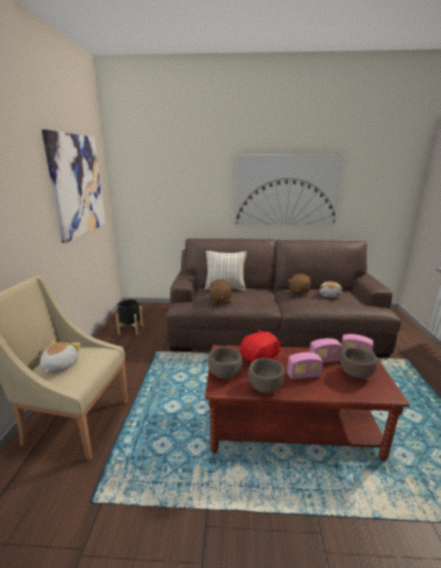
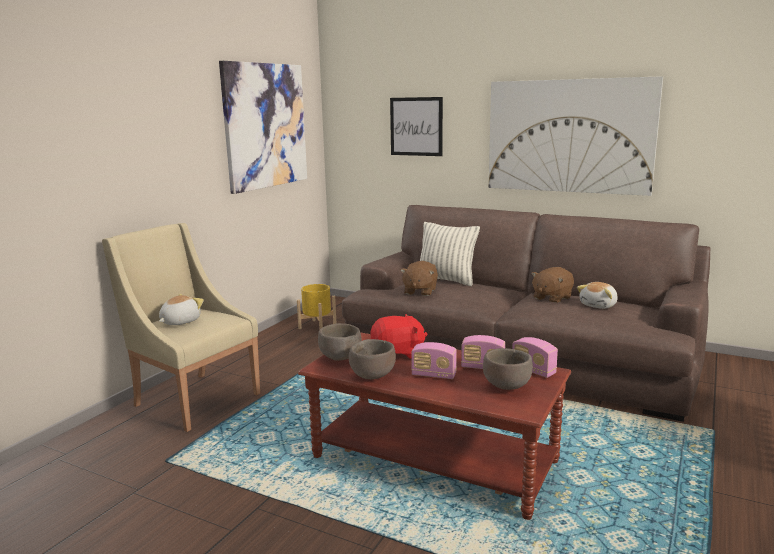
camera: 25 degrees right, 5 degrees down
black planter [116,299,143,335] -> yellow planter [297,284,336,329]
none -> picture [390,97,443,156]

